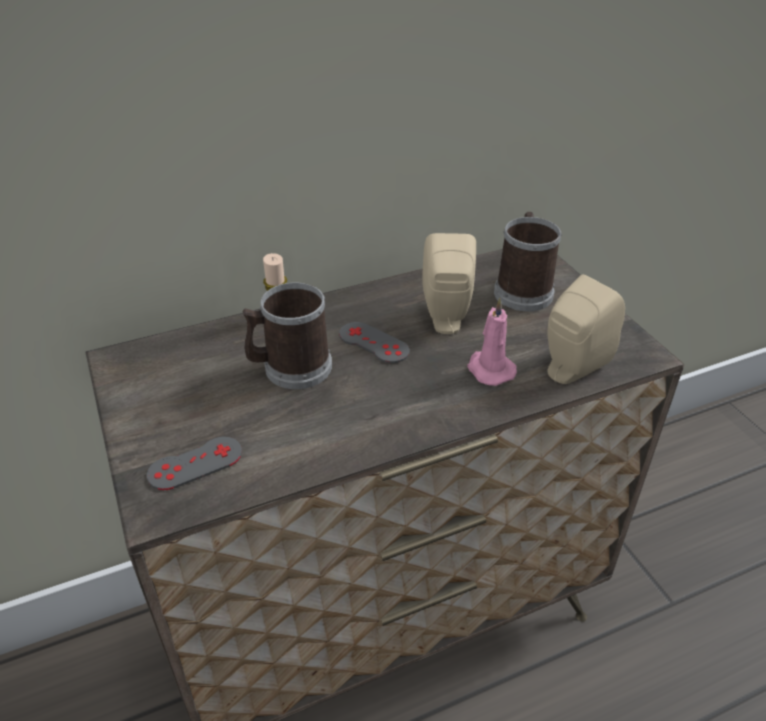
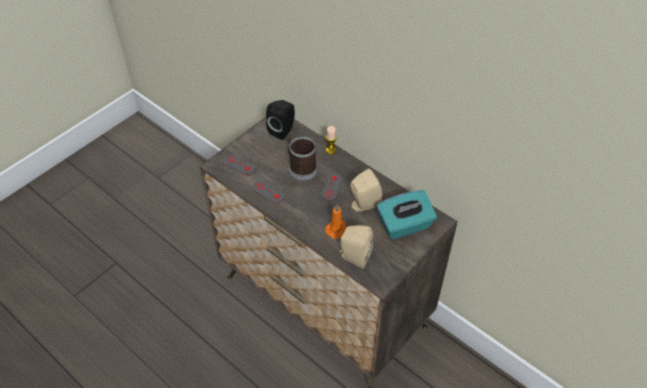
camera: 65 degrees right, 10 degrees up
pink candle [467,298,517,386] -> orange candle [325,205,346,239]
mug [494,212,562,311] -> turquoise tissue box [377,190,437,239]
none -> grey game controller [253,181,284,203]
none -> black speaker [266,100,295,140]

